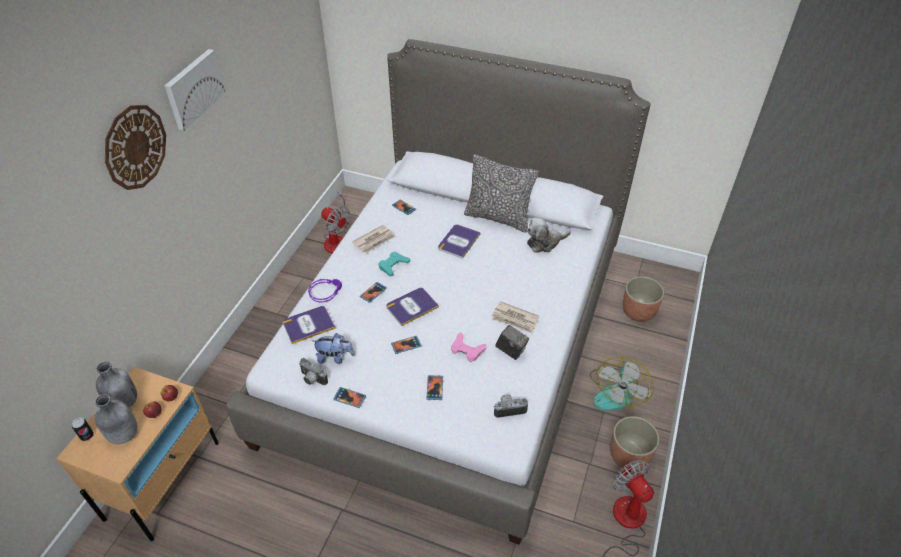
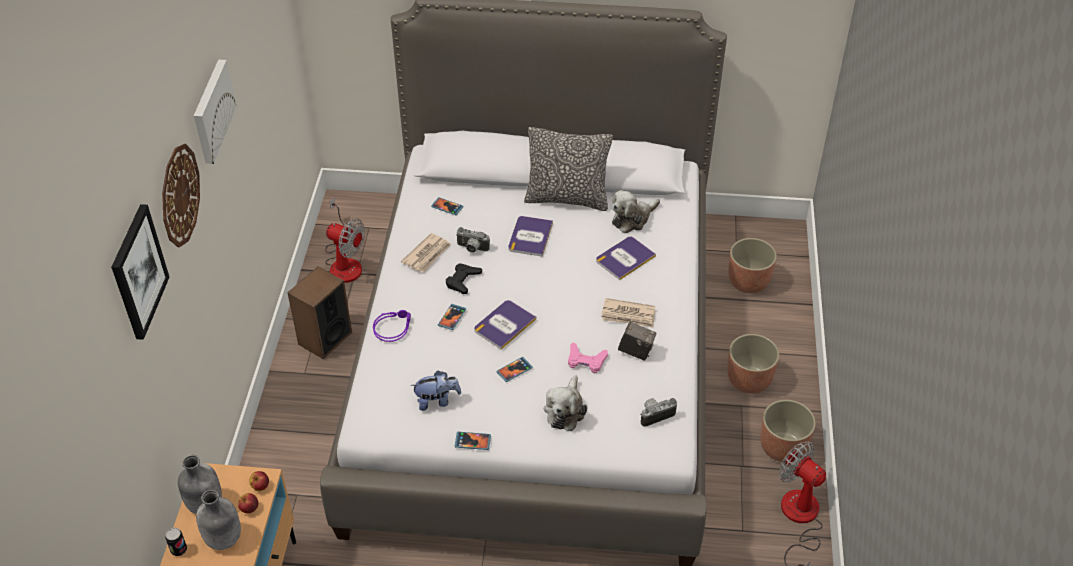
camera: 15 degrees left, 0 degrees up
book [283,306,335,344] -> book moved to [596,237,656,280]
camera [299,358,328,385] -> camera moved to [456,227,490,253]
turquoise game controller [379,252,410,276] -> black game controller [446,263,482,294]
phone [427,375,443,400] -> plush toy [544,375,587,431]
fan [590,357,654,411] -> planter [727,334,779,394]
none -> picture [111,204,169,340]
none -> speaker [287,266,352,359]

